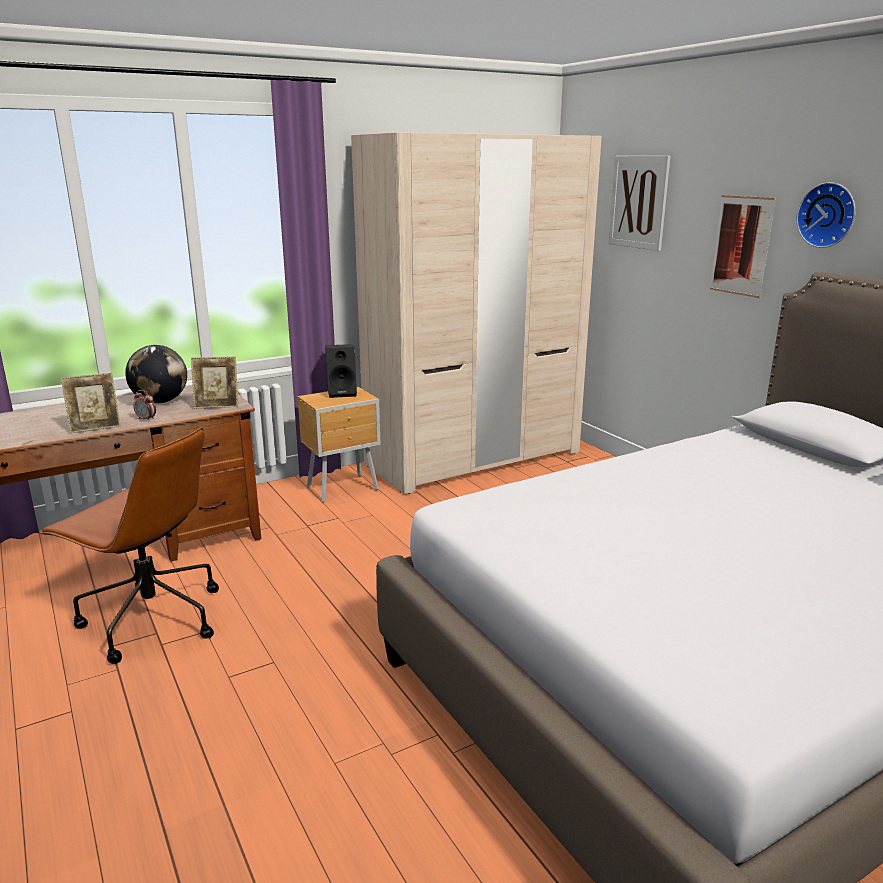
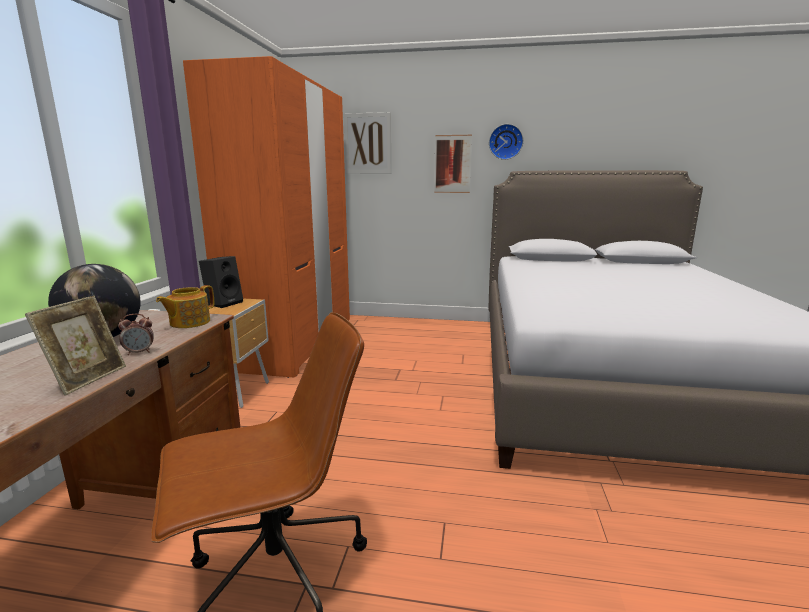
camera: 50 degrees left, 5 degrees down
picture frame [191,357,238,409] -> teapot [156,285,214,328]
beige wardrobe [351,132,602,494] -> orange wardrobe [183,56,350,378]

